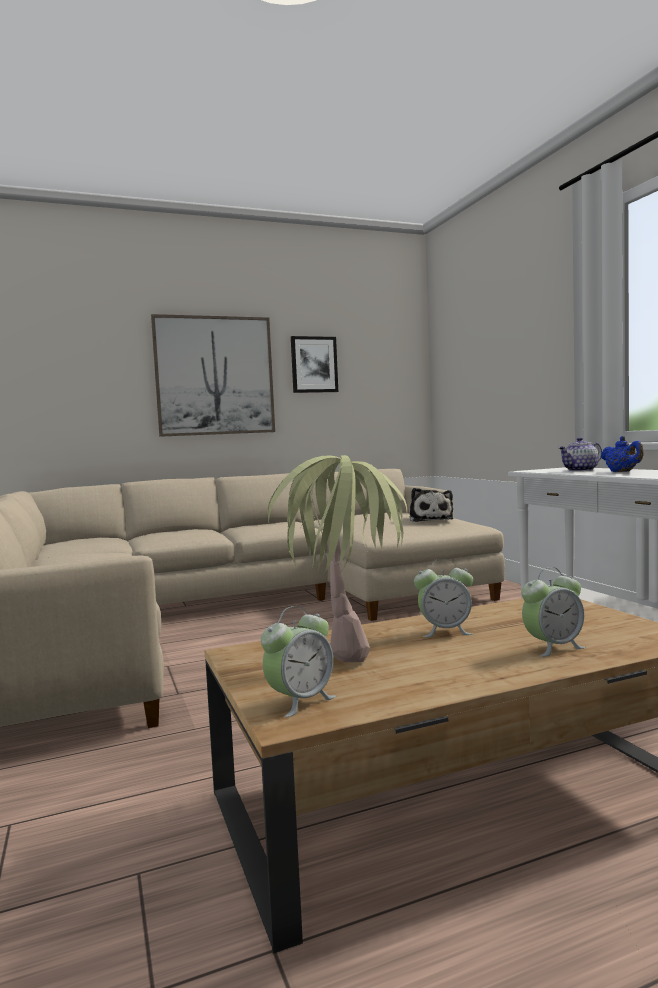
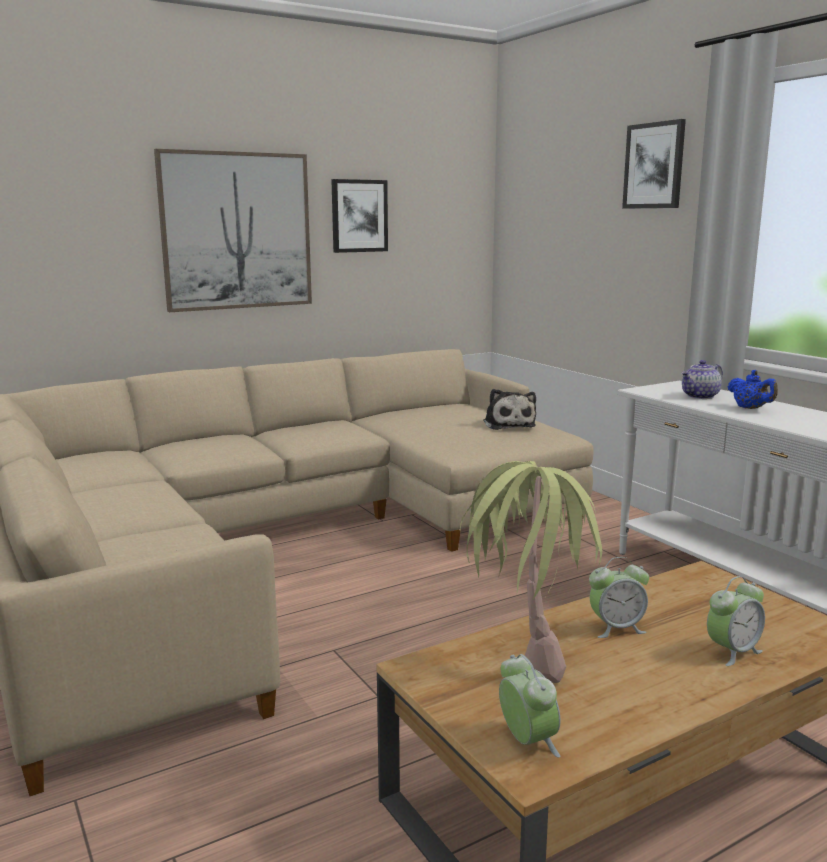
camera: 10 degrees left, 10 degrees up
alarm clock [261,606,336,717] -> alarm clock turned 60 degrees counterclockwise [499,654,561,758]
none -> picture [622,119,686,209]

